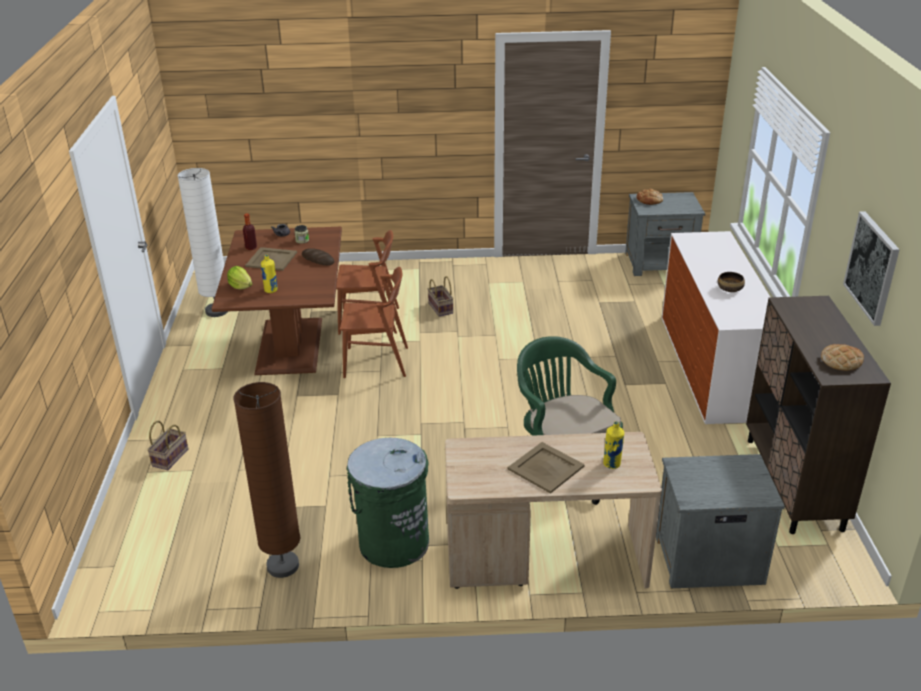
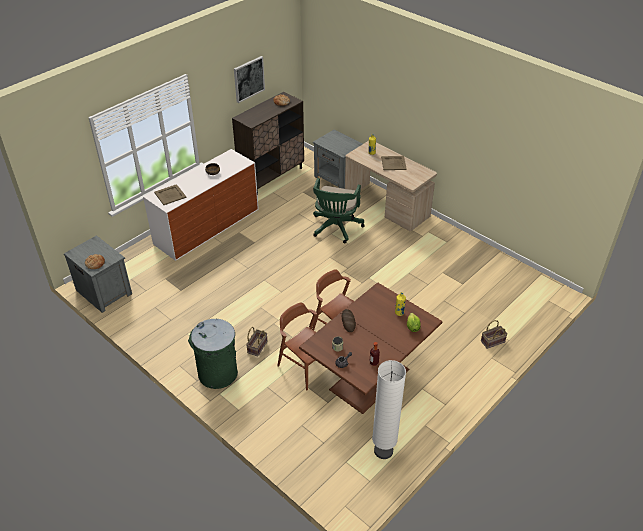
camera: 135 degrees left, 10 degrees up
brown floor lamp [233,382,300,578] -> none
beige tray [245,247,297,271] -> beige tray moved to [154,184,187,205]
green trash can [347,438,429,568] -> green trash can moved to [188,319,238,389]

